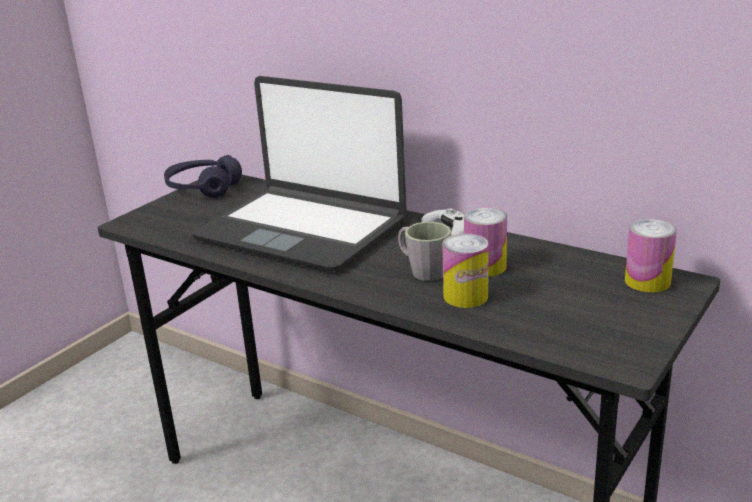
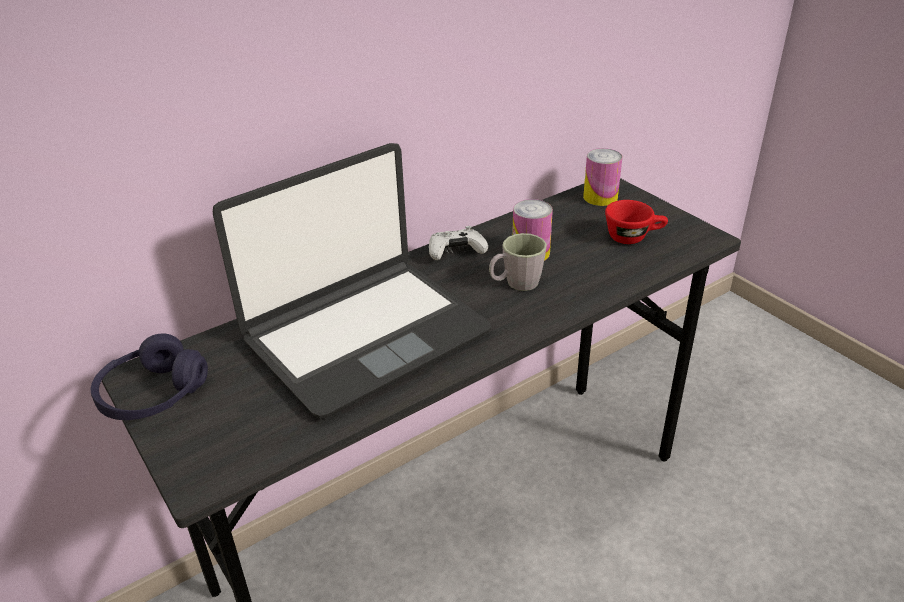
camera: 70 degrees left, 10 degrees up
can [442,233,489,308] -> none
none -> red cup [605,200,668,244]

